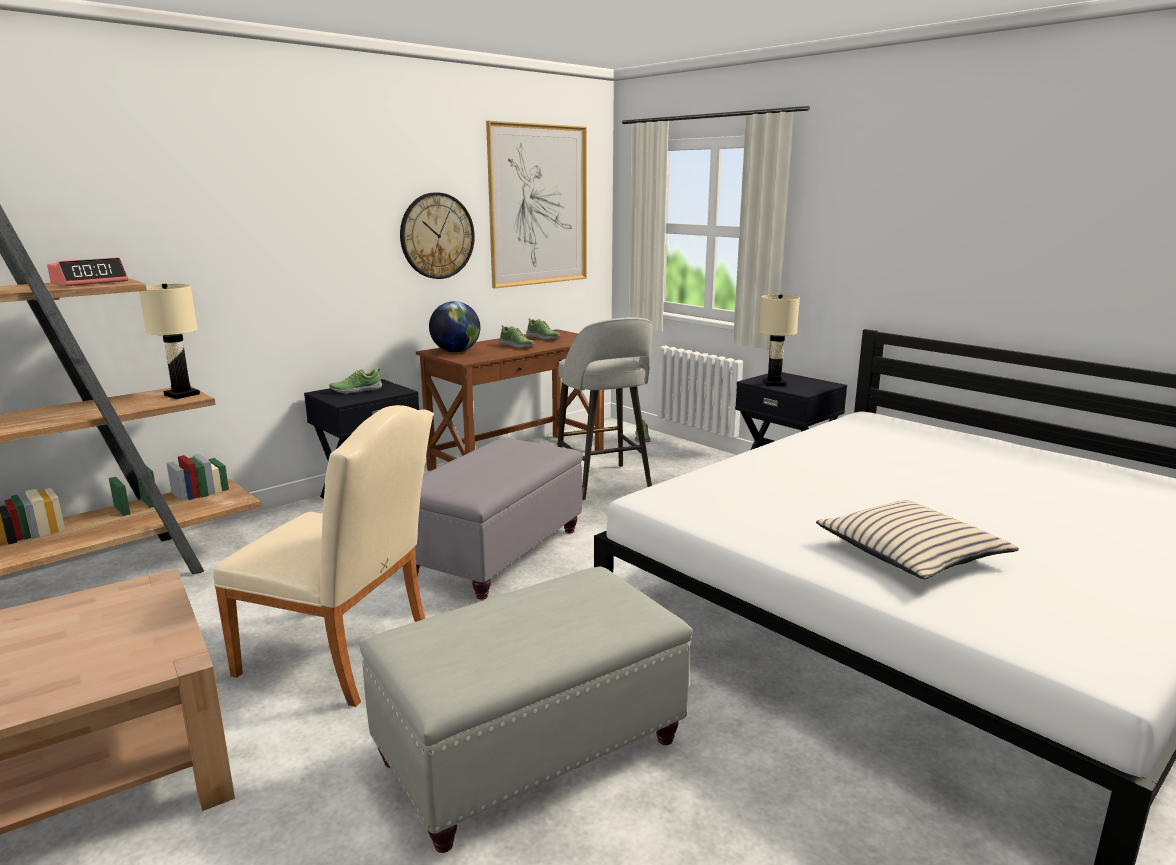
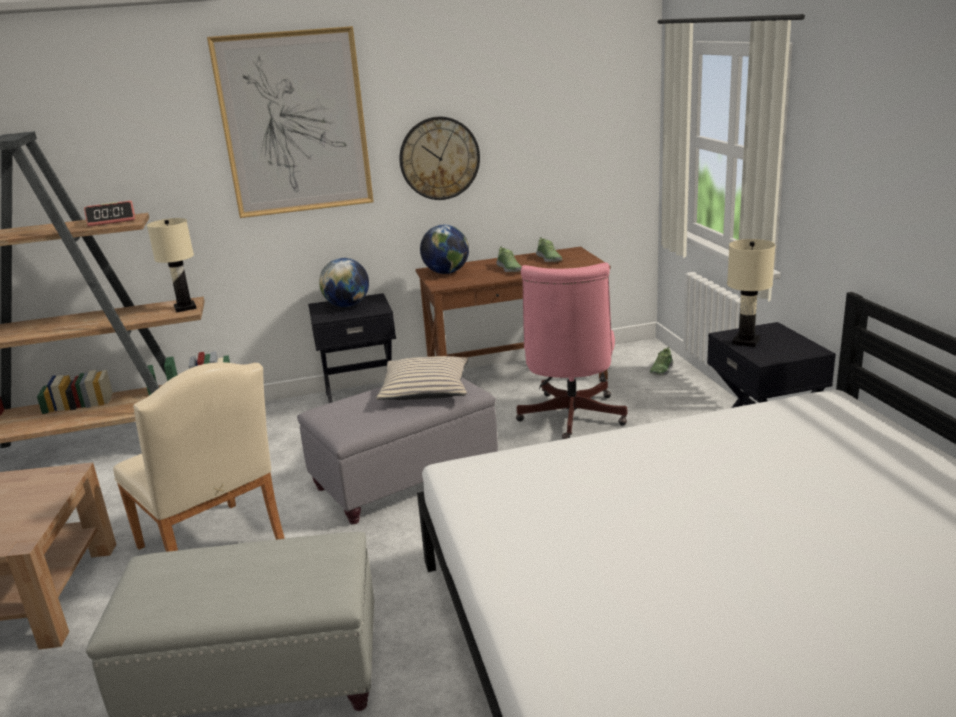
camera: 30 degrees right, 5 degrees up
shoe [329,369,382,394] -> globe [319,258,369,307]
picture [486,121,587,288] -> picture moved to [207,26,374,218]
grey stool [557,317,652,500] -> pink office chair [516,263,627,439]
beige pillow [816,500,1019,579] -> beige pillow moved to [376,356,468,400]

